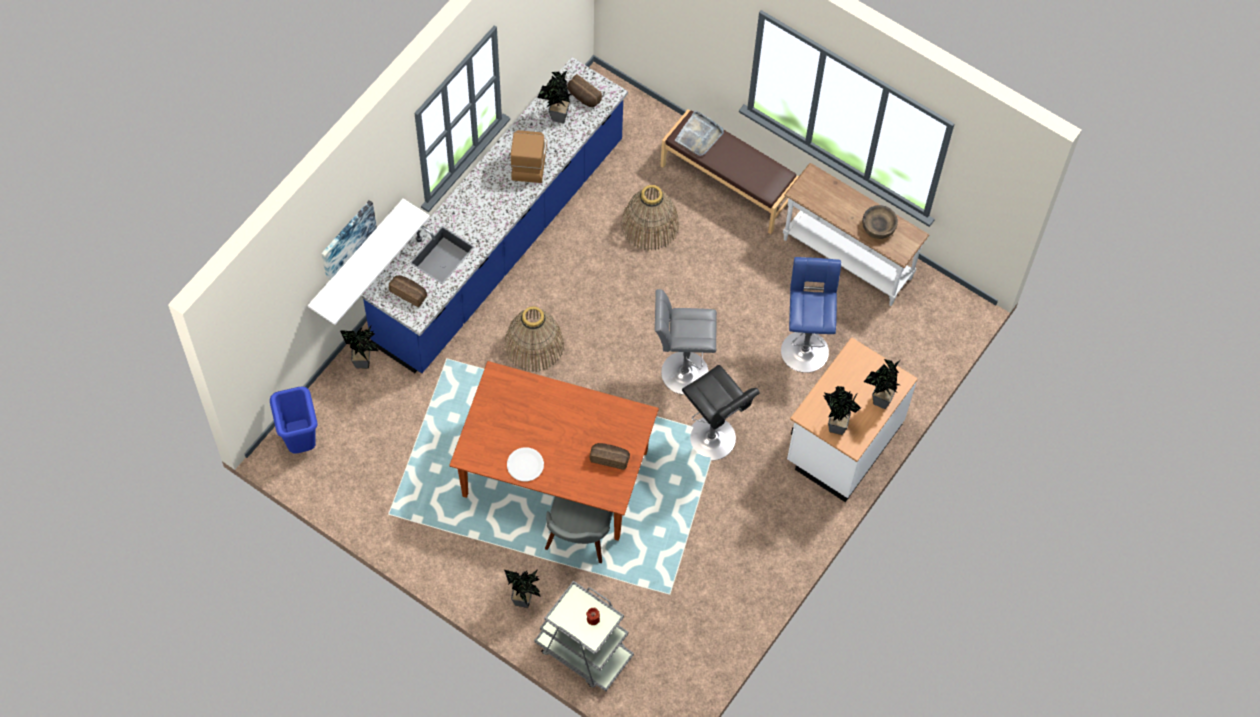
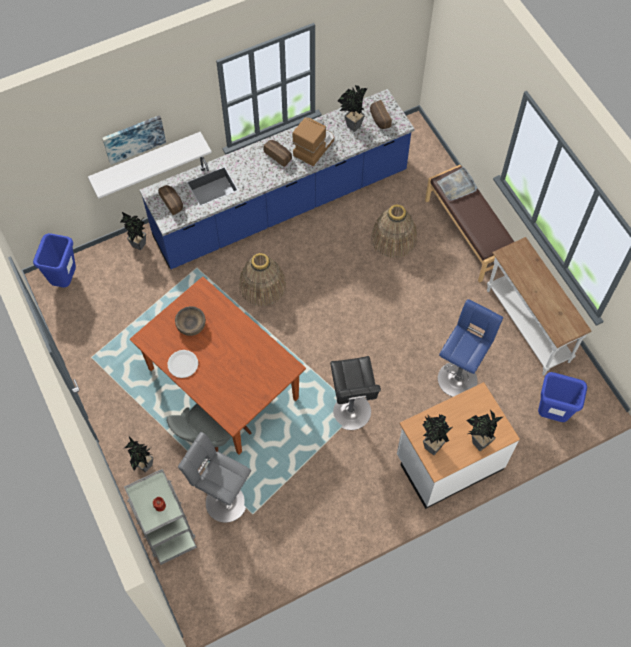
camera: 30 degrees right, 0 degrees up
bread [590,443,630,470] -> bread moved to [263,140,292,167]
grey stool [655,289,717,395] -> grey stool moved to [178,432,251,523]
brown bowl [862,205,898,239] -> brown bowl moved to [175,306,206,336]
none -> blue trash can [538,372,587,422]

